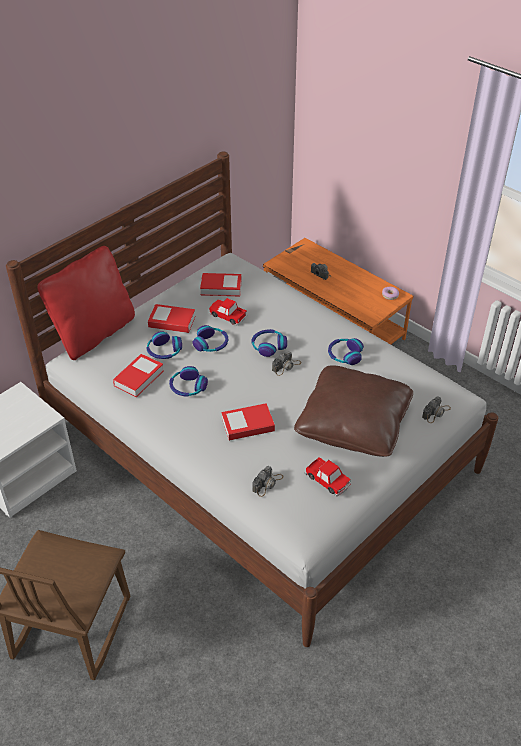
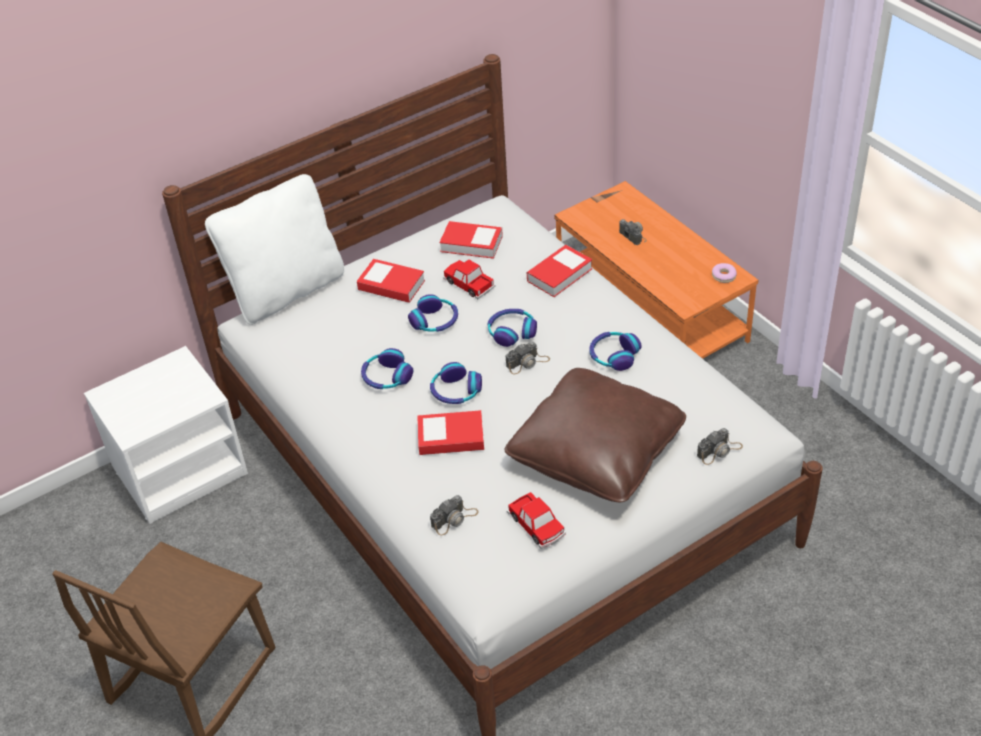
camera: 15 degrees right, 0 degrees up
red pillow [37,246,135,360] -> white pillow [205,174,345,325]
book [113,354,164,397] -> book moved to [527,245,592,297]
headphones [146,331,182,359] -> headphones moved to [430,362,482,404]

